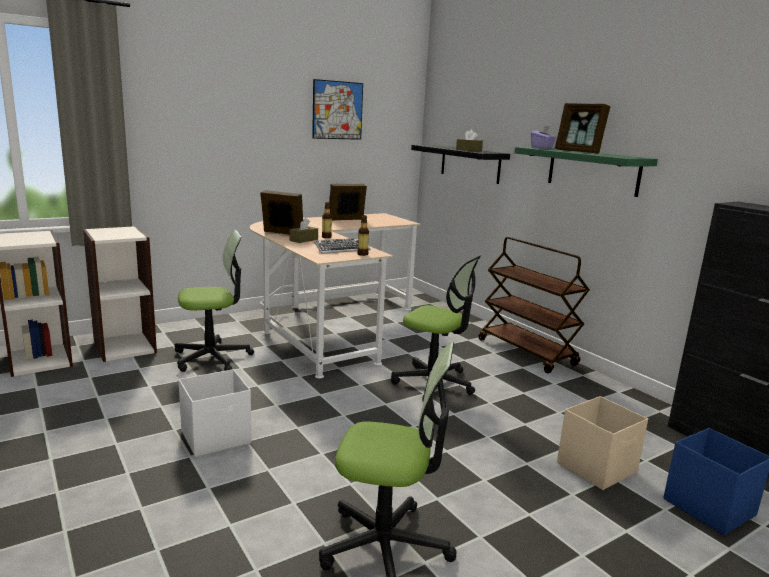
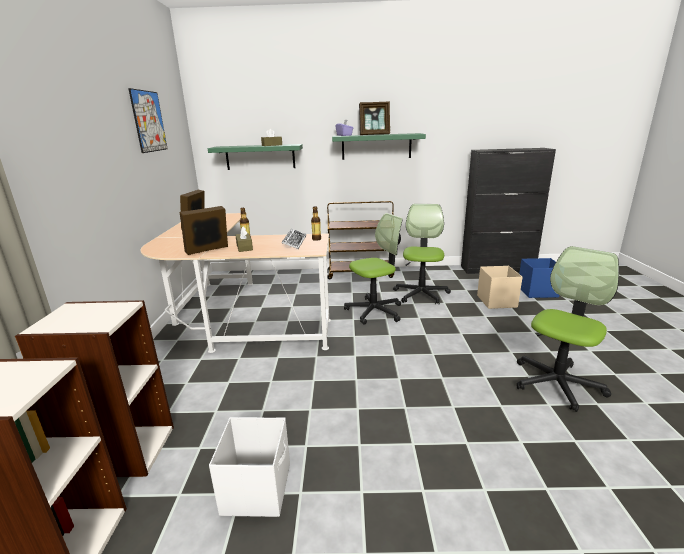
camera: 55 degrees left, 5 degrees up
office chair [174,230,254,372] -> office chair moved to [393,204,451,304]
white storage box [179,369,251,457] -> white storage box moved to [209,417,290,517]
black shelf [411,145,510,184] -> green shelf [208,144,303,170]

